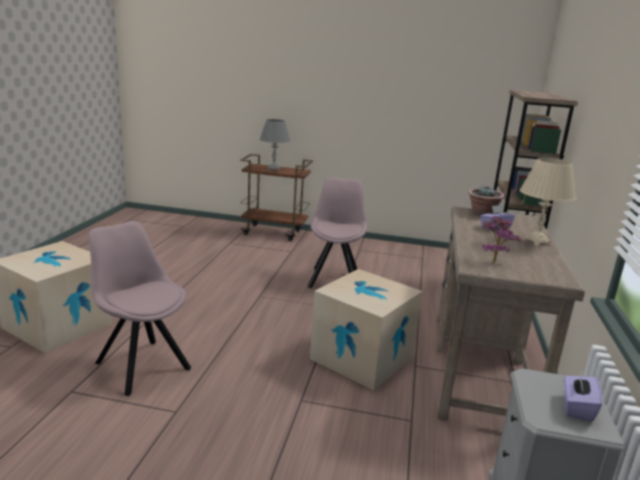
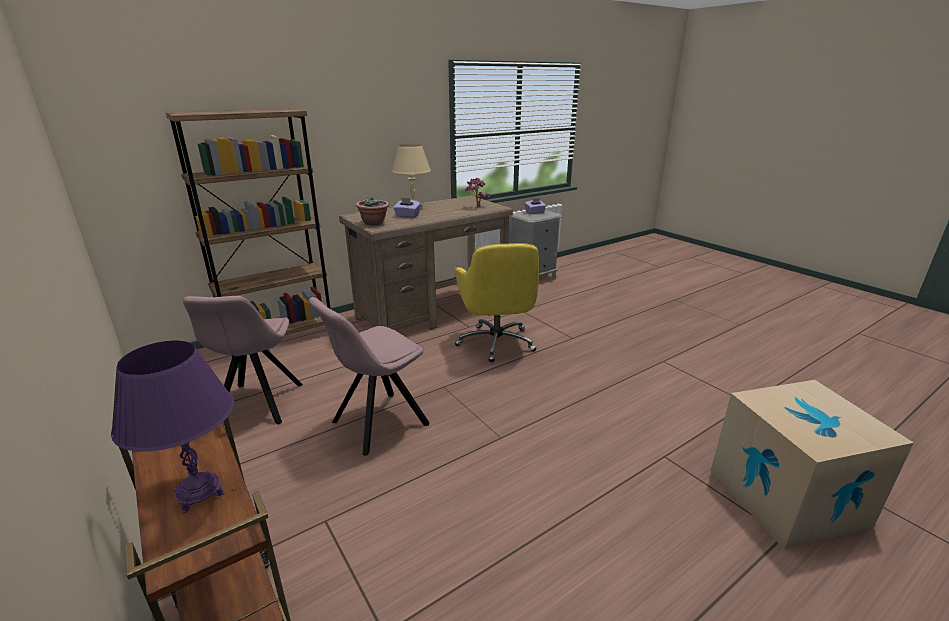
camera: 135 degrees left, 5 degrees up
pink chair [89,221,191,396] -> pink chair moved to [183,296,303,425]
grey table lamp [260,119,290,171] -> purple table lamp [111,341,234,513]
cardboard box [310,269,422,390] -> yellow office chair [455,243,539,362]

